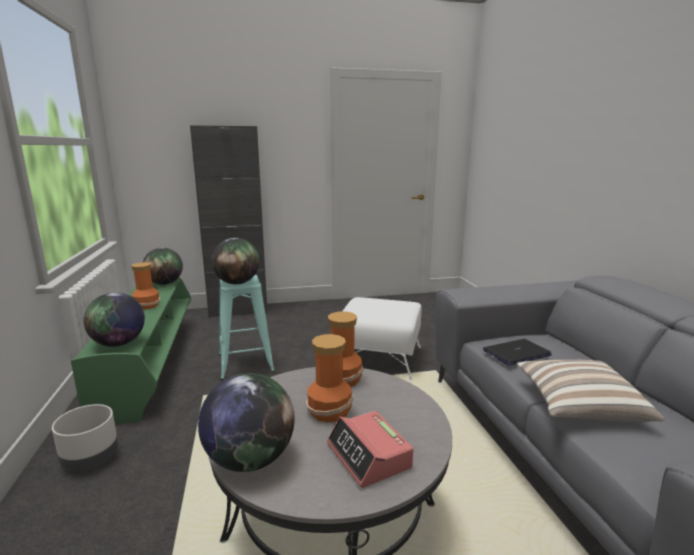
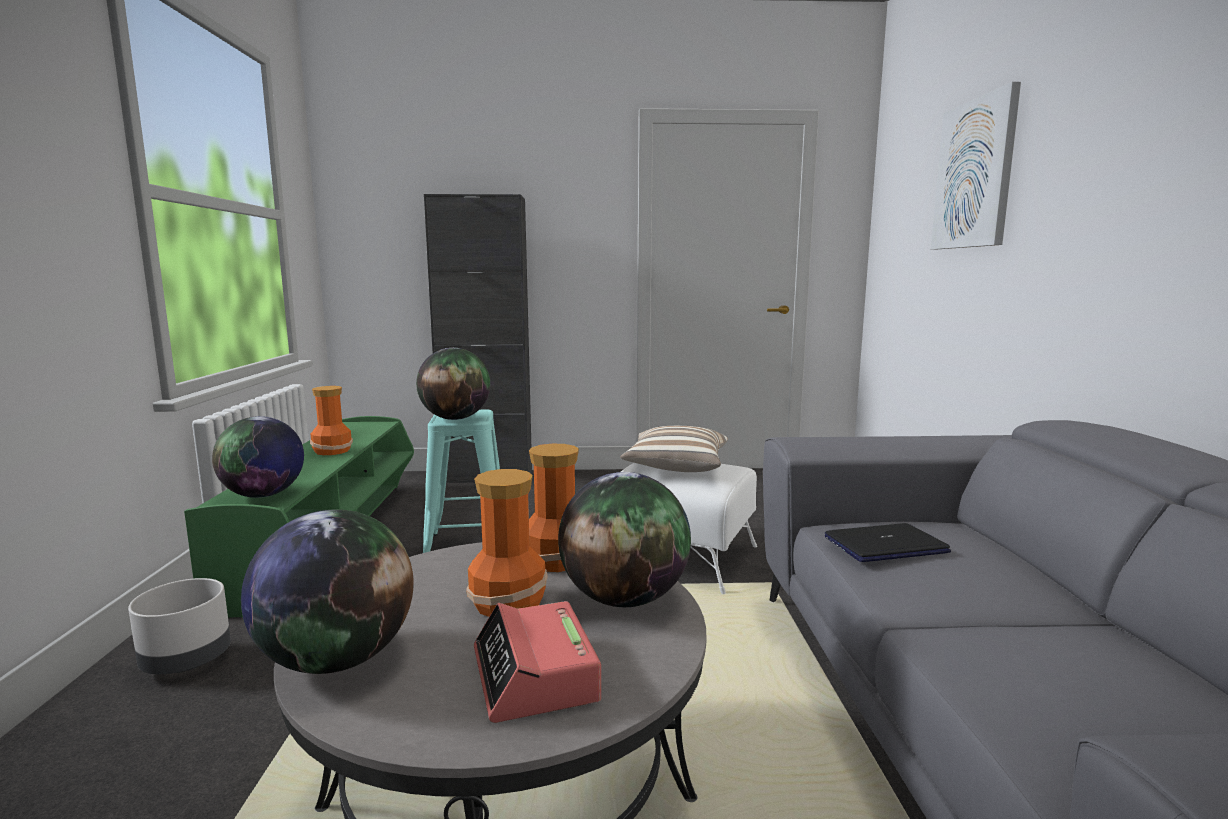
camera: 10 degrees right, 5 degrees down
globe [143,248,183,285] -> globe moved to [558,472,691,607]
pillow [516,360,665,422] -> pillow moved to [620,426,728,472]
none -> picture [931,82,1021,249]

